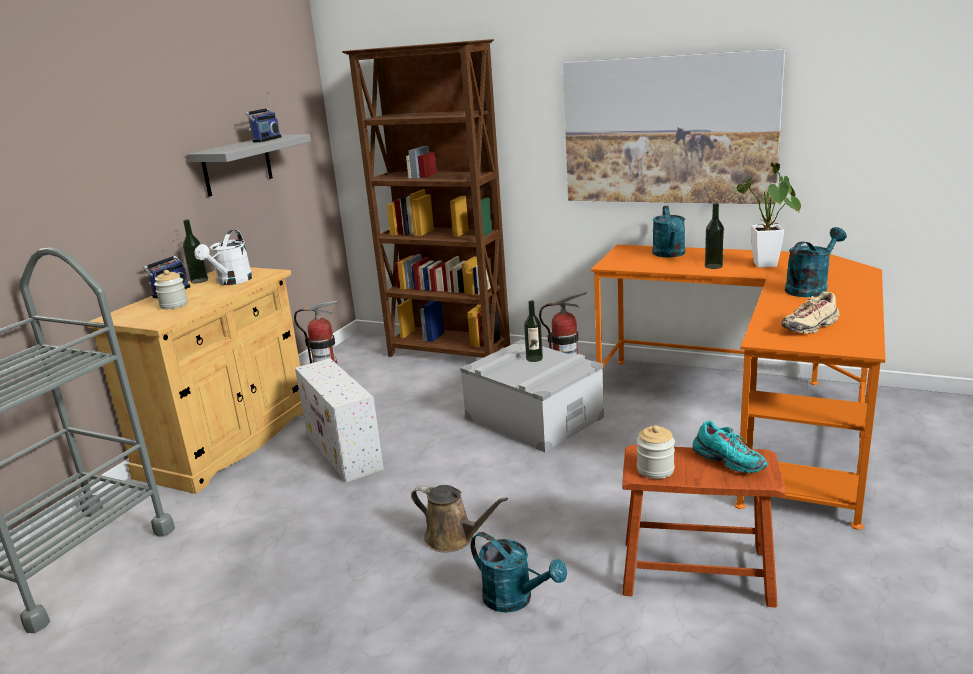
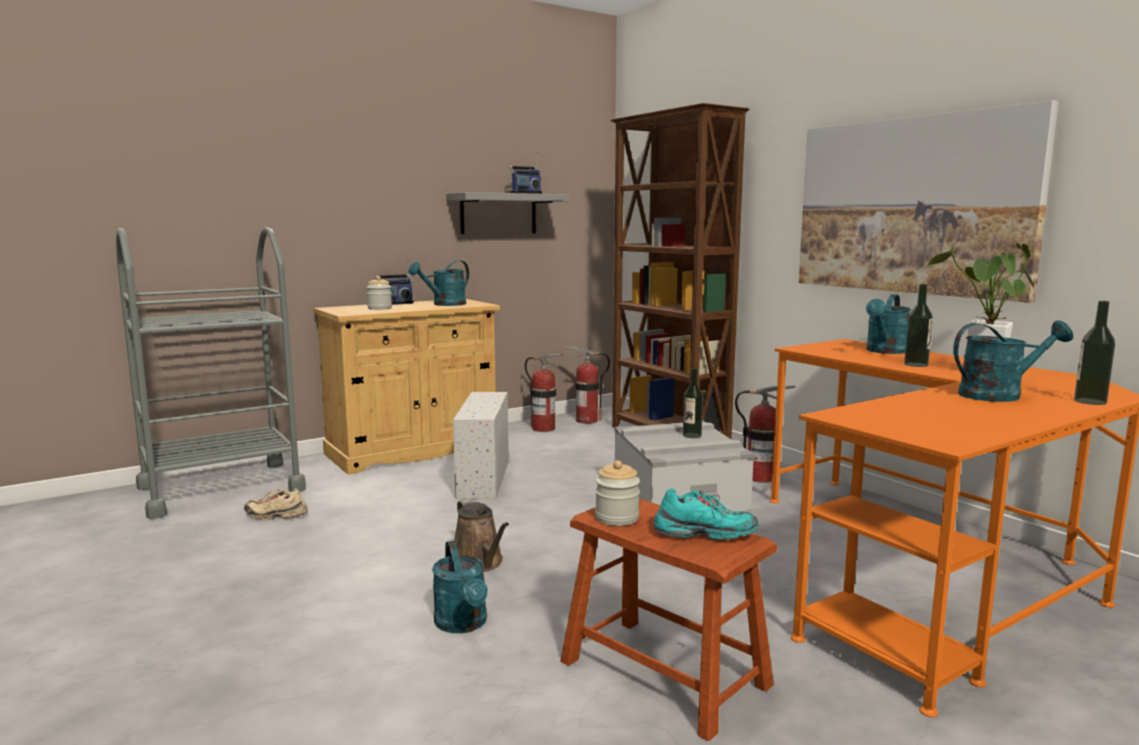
camera: 30 degrees right, 10 degrees down
bottle [183,219,208,283] -> bottle moved to [1074,301,1115,405]
white watering can [194,230,253,285] -> turquoise watering can [409,260,469,306]
turquoise shoe [693,421,768,473] -> turquoise shoe turned 75 degrees counterclockwise [654,488,759,540]
beige shoe [781,291,840,334] -> beige shoe moved to [244,488,308,520]
none -> fire extinguisher [566,346,610,424]

